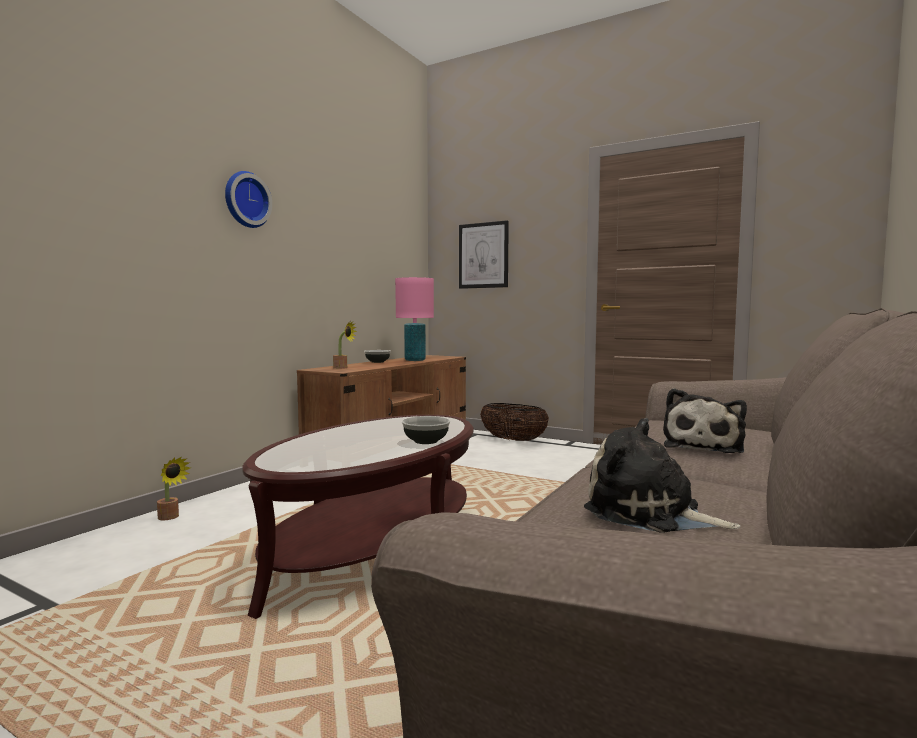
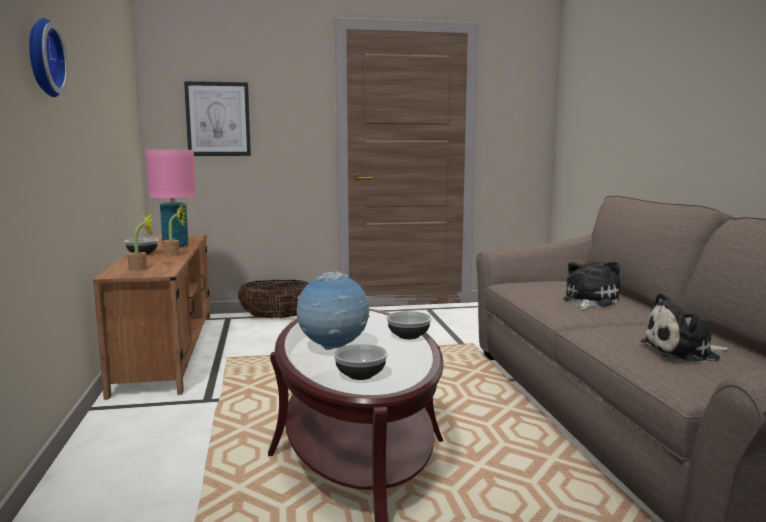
camera: 40 degrees left, 5 degrees up
potted plant [157,457,190,520] -> potted plant moved to [163,204,186,256]
plush toy [663,388,747,453] -> plush toy turned 135 degrees counterclockwise [564,261,620,310]
none -> globe [297,272,370,350]
none -> bowl [333,344,388,380]

